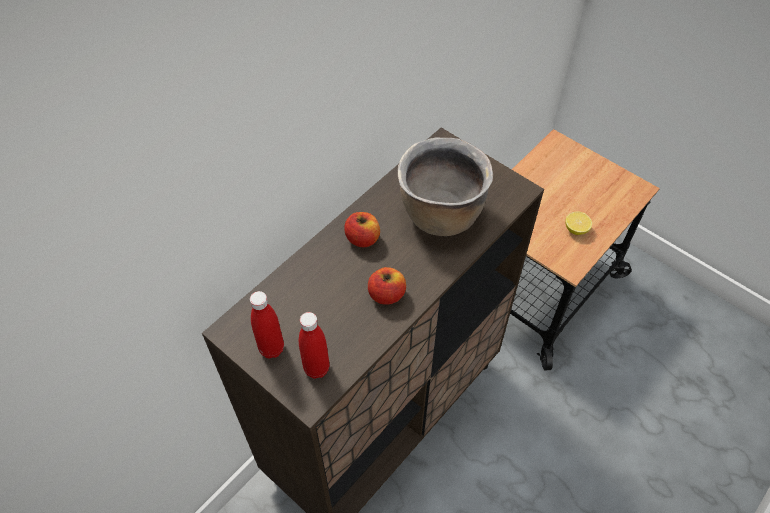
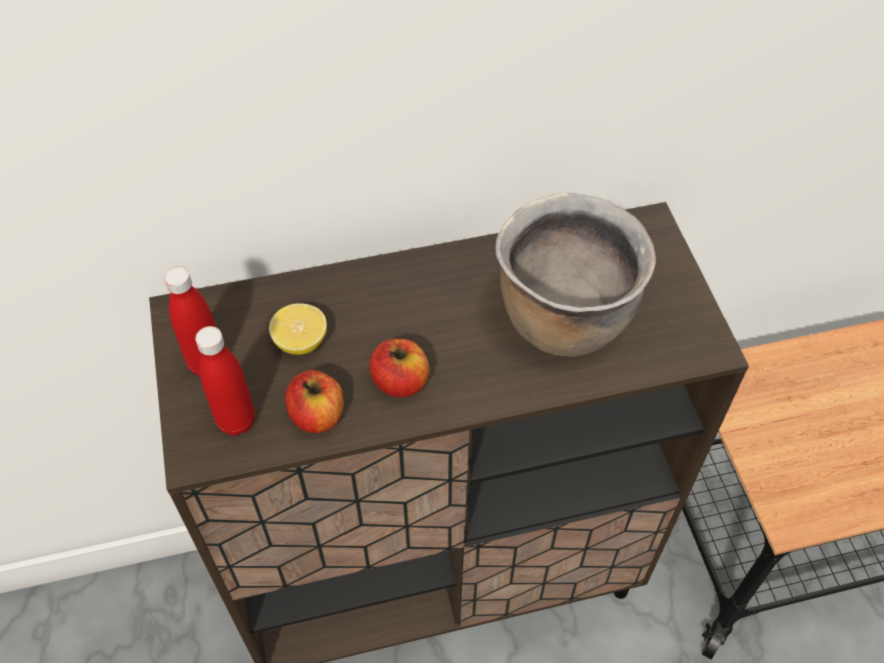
camera: 35 degrees right, 0 degrees up
apple [344,212,380,248] -> apple moved to [285,370,344,433]
lemon [565,211,592,235] -> lemon moved to [269,303,327,355]

